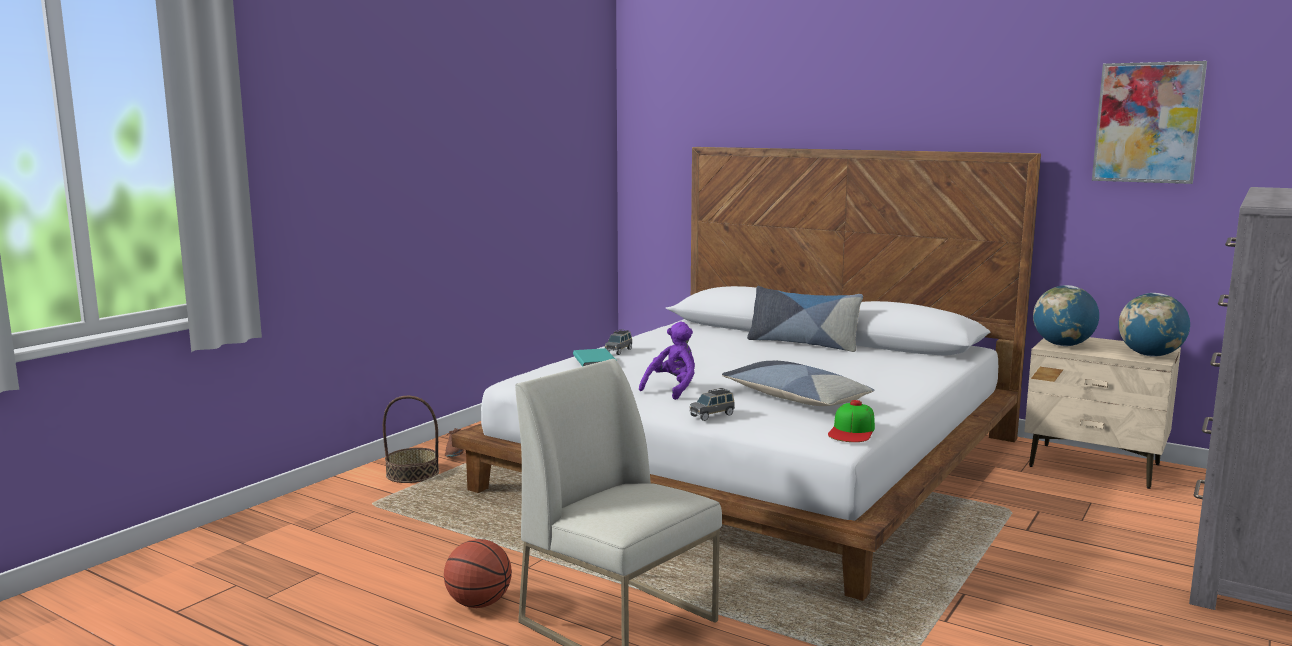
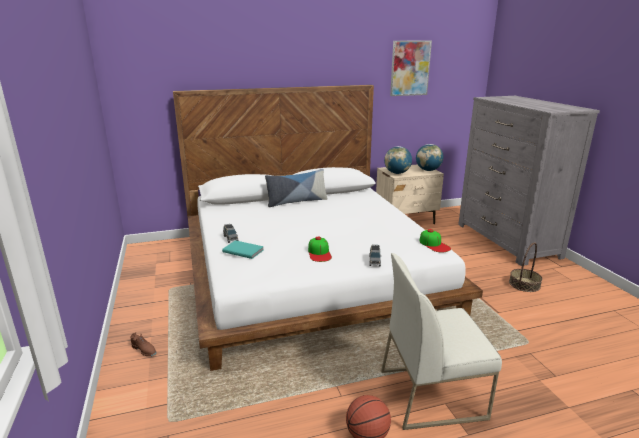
camera: 50 degrees left, 10 degrees up
basket [383,396,439,483] -> basket moved to [509,242,542,292]
purple plush toy [639,322,695,400] -> cap [308,237,332,262]
pillow [722,361,874,406] -> none

